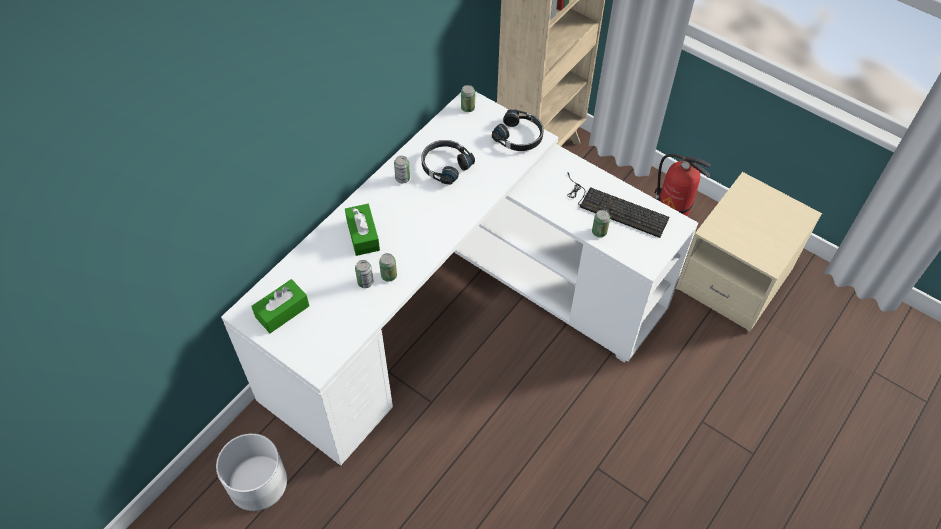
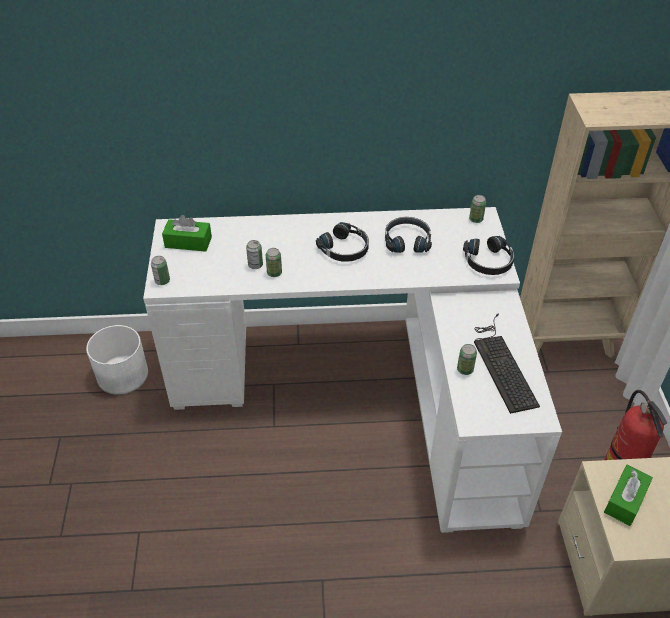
camera: 50 degrees right, 10 degrees down
green tissue box [345,204,380,256] -> green tissue box moved to [604,465,653,526]
can [394,156,410,183] -> can moved to [151,256,170,285]
none -> black headphones [316,222,369,262]

